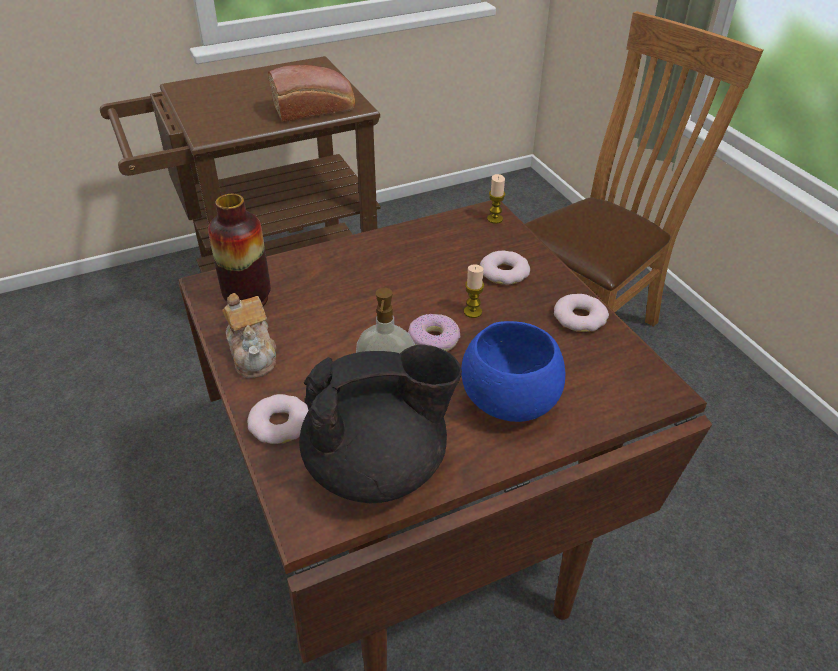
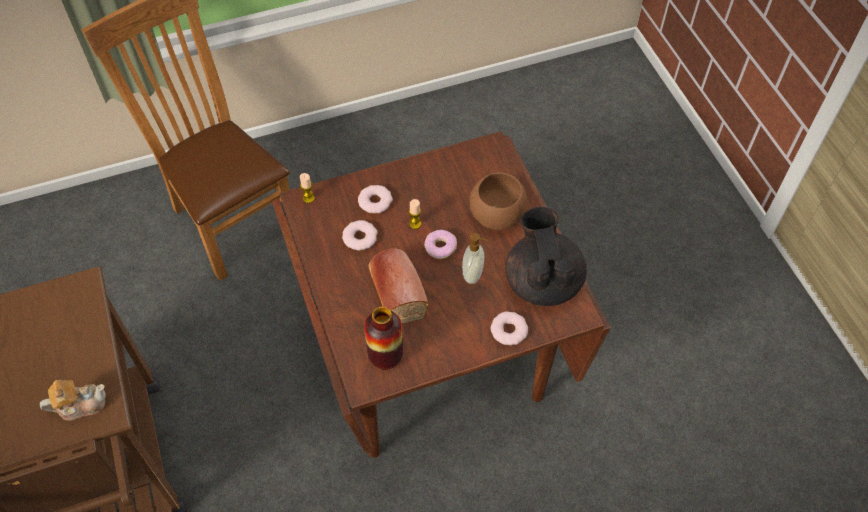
camera: 85 degrees left, 15 degrees up
teapot [222,293,276,378] -> teapot moved to [40,380,106,421]
bread [268,65,355,122] -> bread moved to [368,248,429,324]
blue bowl [461,321,565,422] -> brown bowl [469,172,527,230]
donut [554,294,609,332] -> donut moved to [342,220,378,251]

